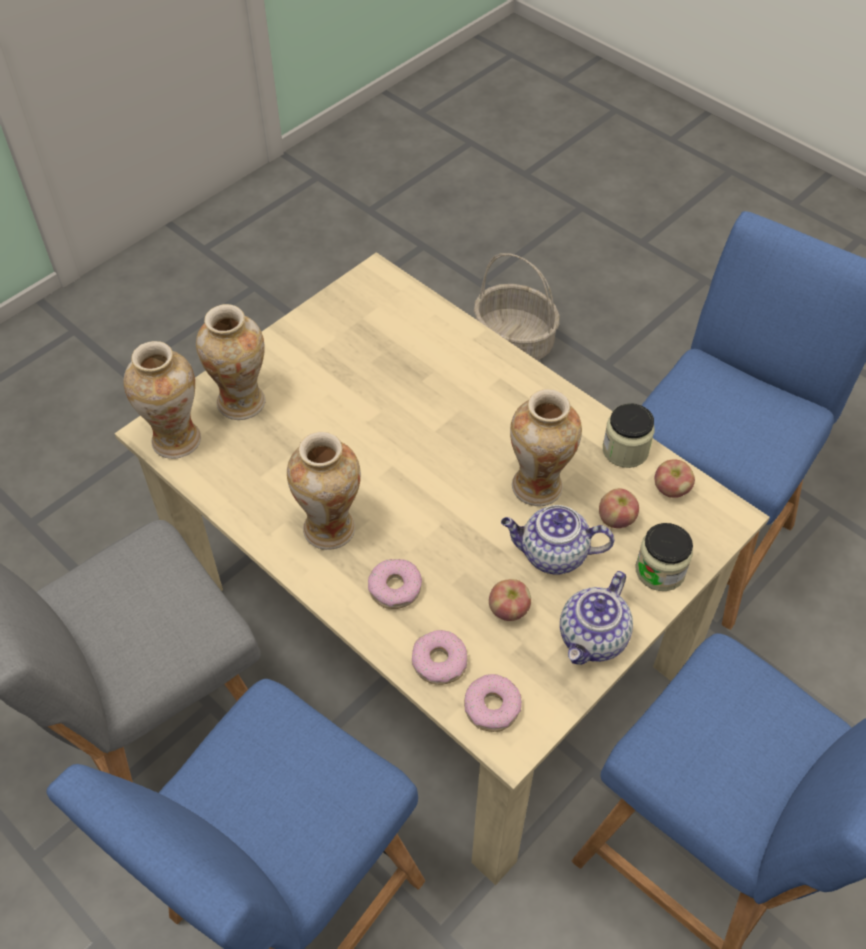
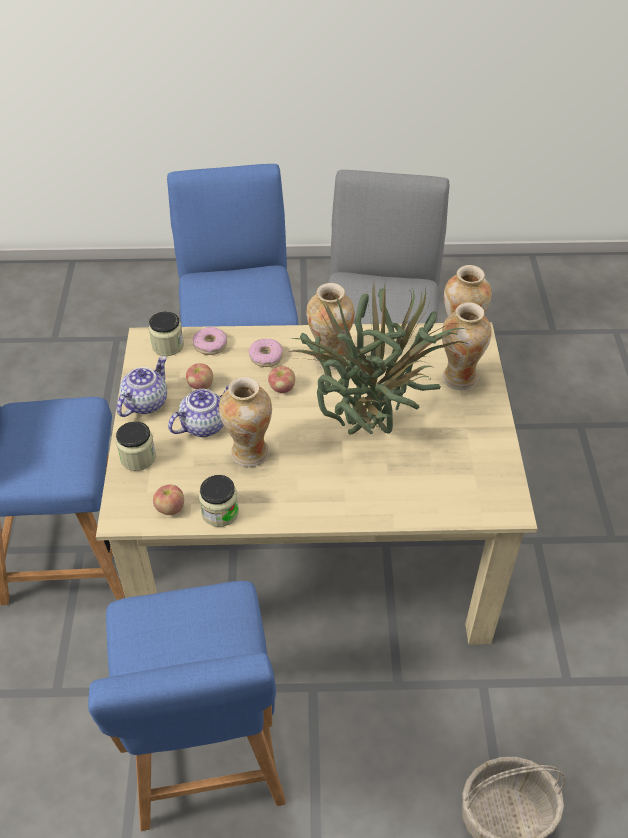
camera: 135 degrees right, 5 degrees down
donut [464,674,522,732] -> jar [149,311,184,356]
teapot [560,571,633,665] -> teapot turned 45 degrees clockwise [117,356,167,417]
apple [599,488,639,528] -> apple moved to [268,366,295,393]
none -> potted plant [288,283,471,435]

